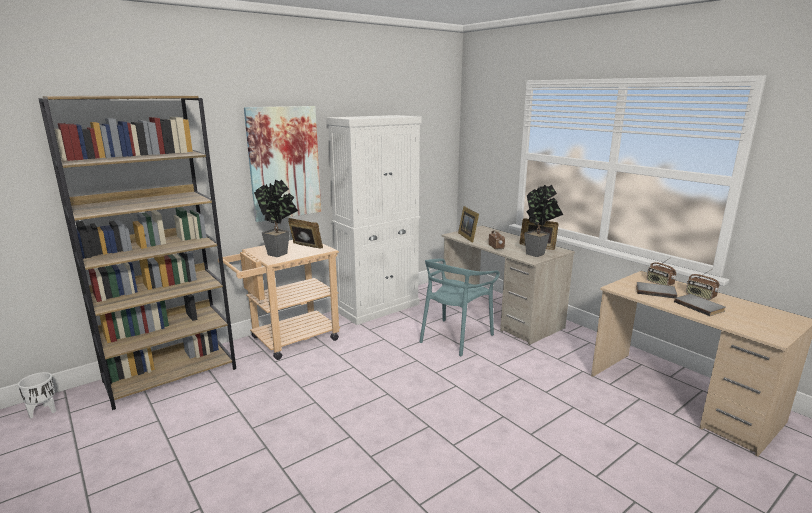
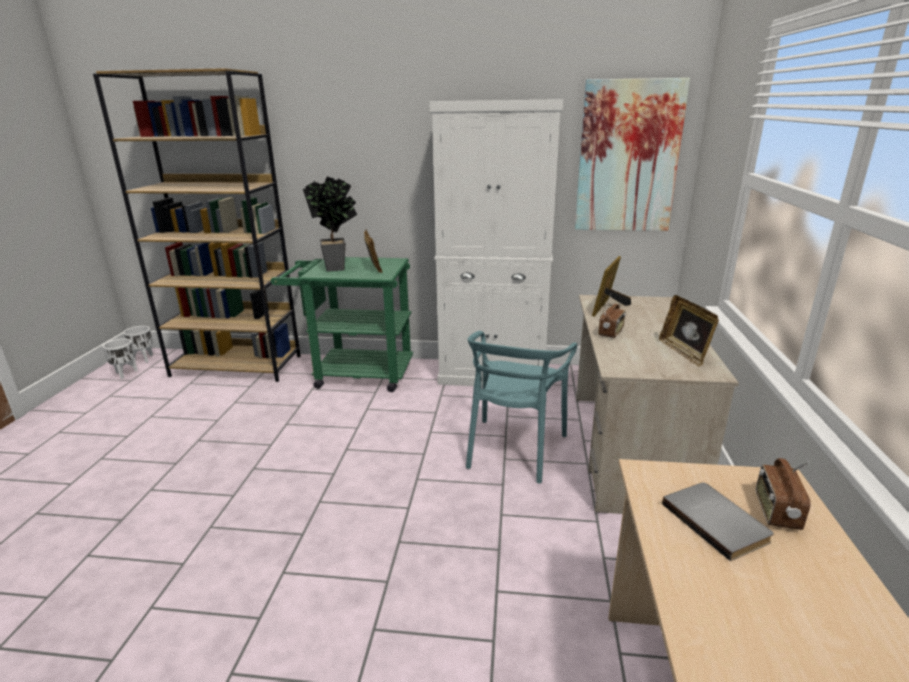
camera: 45 degrees right, 5 degrees up
beige cart [218,240,340,360] -> green cart [271,257,413,392]
picture [244,106,321,222] -> picture moved to [575,78,690,231]
turquoise chair [419,259,500,356] -> turquoise chair turned 60 degrees counterclockwise [466,331,577,484]
potted plant [524,185,563,257] -> none
grey book [674,294,726,316] -> none
radio [686,269,720,300] -> none
none -> white planter [103,339,138,379]

